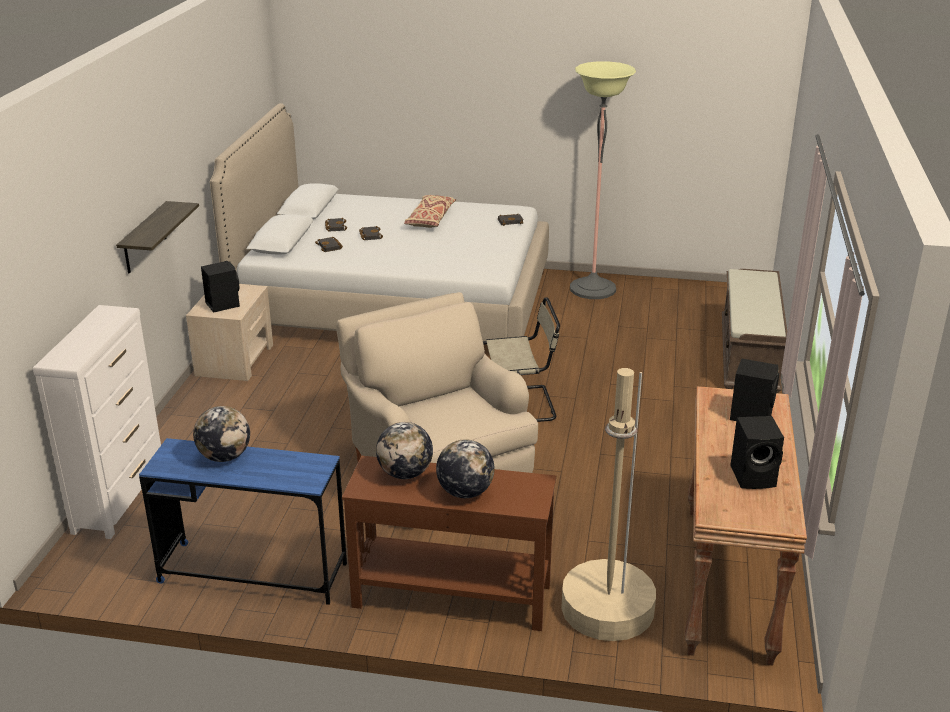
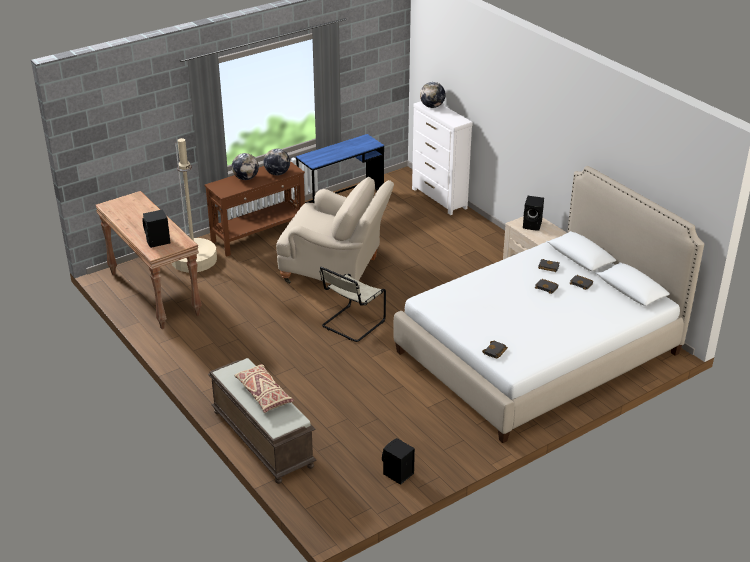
camera: 135 degrees right, 5 degrees up
shelf [116,201,199,273] -> none
globe [193,406,250,462] -> globe moved to [420,82,446,108]
beige pillow [404,195,456,228] -> beige pillow moved to [234,364,294,413]
floor lamp [570,61,636,299] -> none
black speaker [730,416,784,489] -> black speaker moved to [382,438,415,485]

